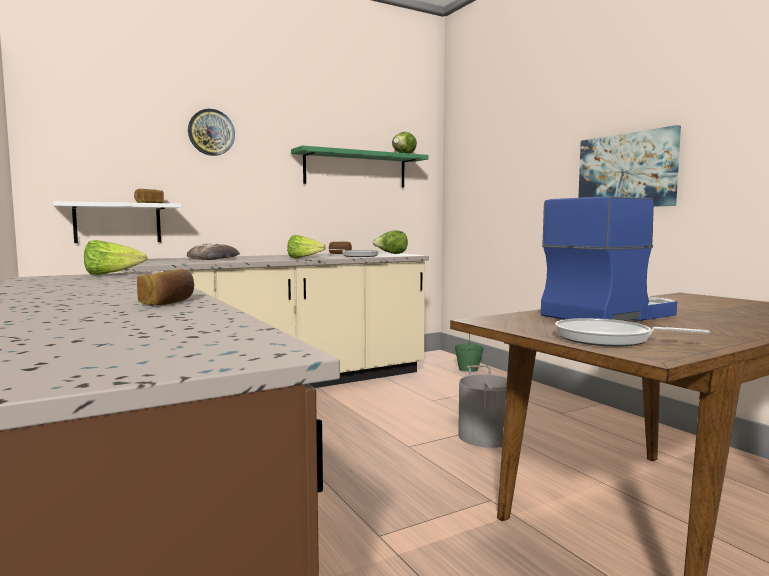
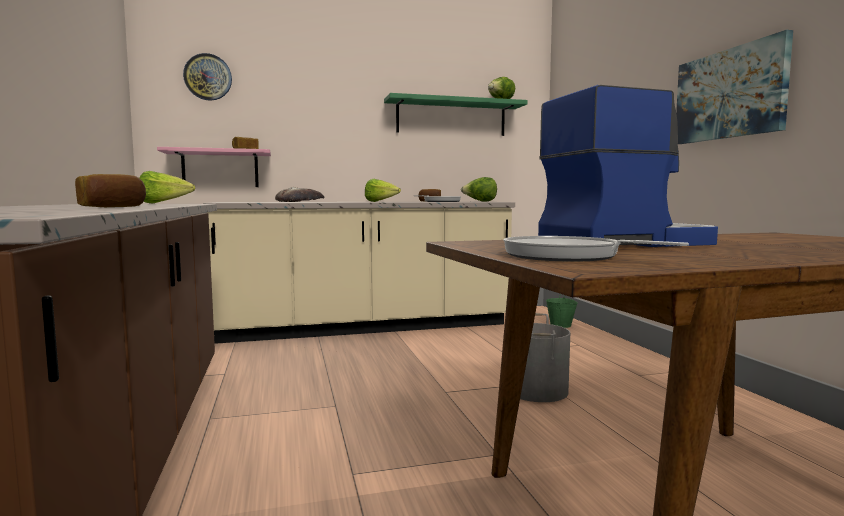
camera: 15 degrees right, 0 degrees up
white shelf [53,201,182,243] -> pink shelf [157,147,271,187]
wall clock [188,109,235,156] -> wall clock moved to [183,53,232,101]

